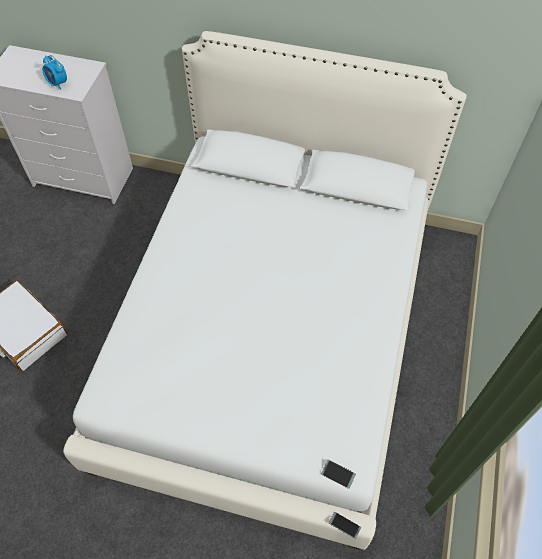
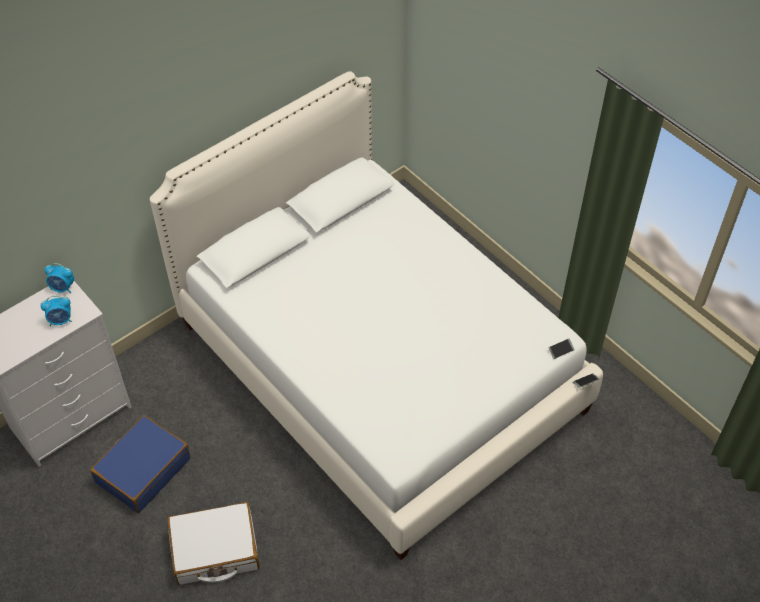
camera: 55 degrees left, 5 degrees down
none -> alarm clock [45,263,74,293]
none -> blue suitcase [90,415,190,513]

